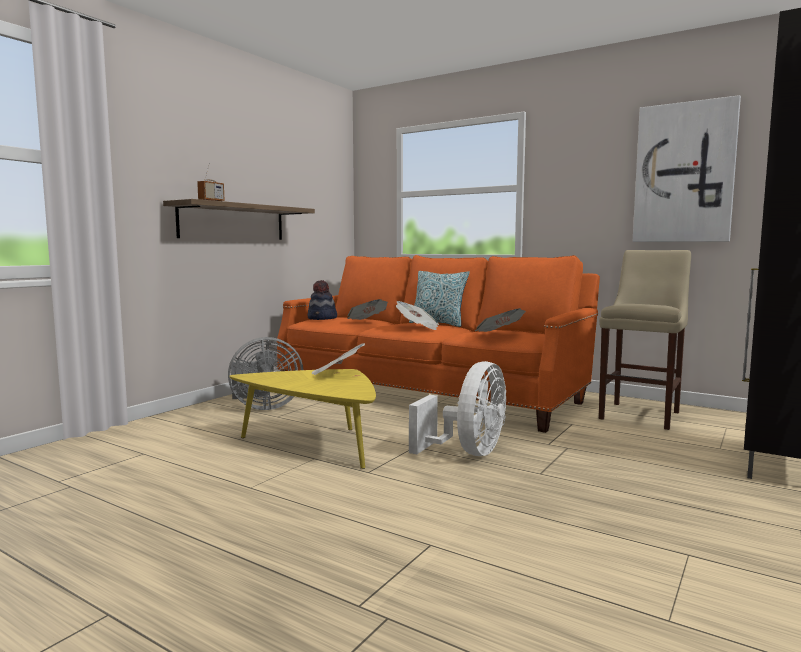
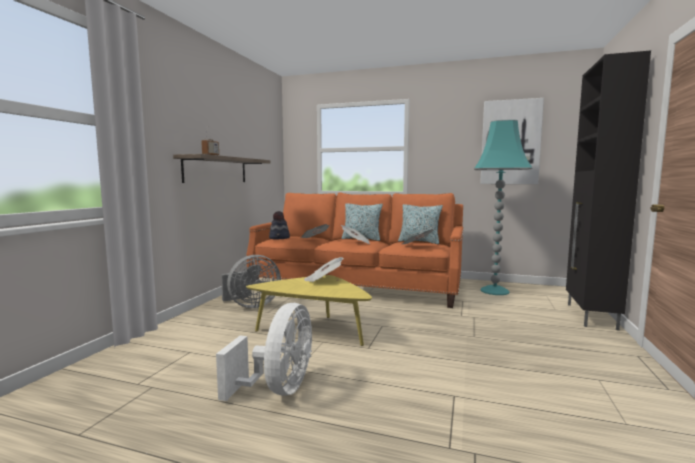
camera: 15 degrees left, 0 degrees up
white fan [409,361,506,456] -> white fan moved to [216,303,312,401]
beige stool [599,250,691,430] -> turquoise floor lamp [474,119,532,295]
none -> pillow [398,204,443,244]

